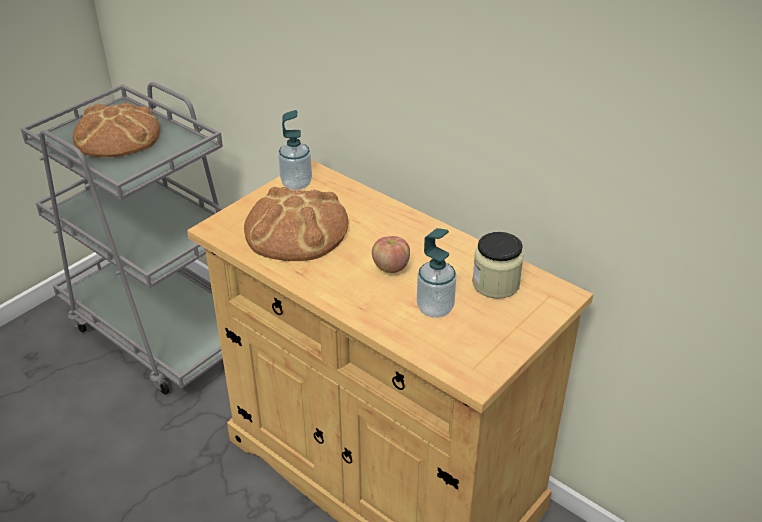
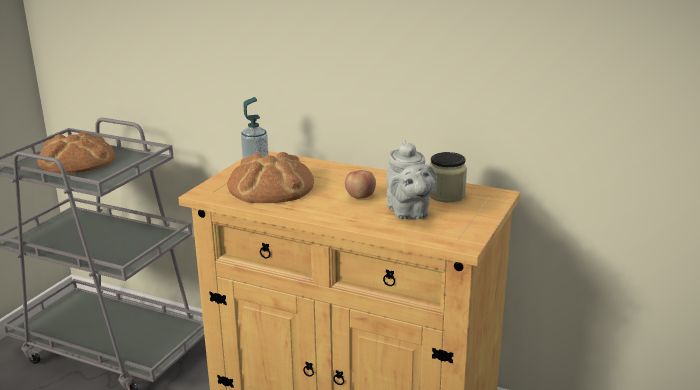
camera: 15 degrees left, 15 degrees down
soap dispenser [417,228,456,318] -> grey teapot [386,140,437,219]

